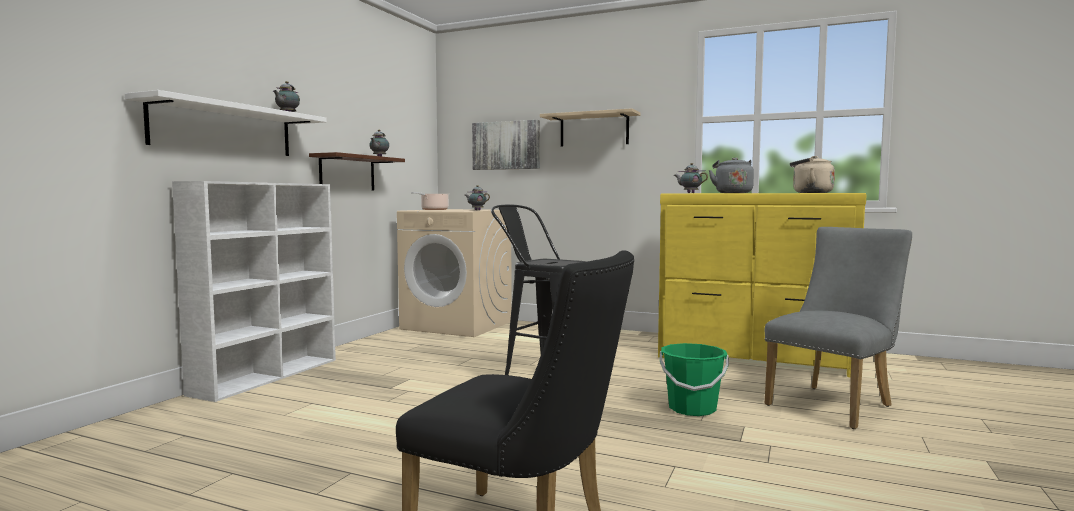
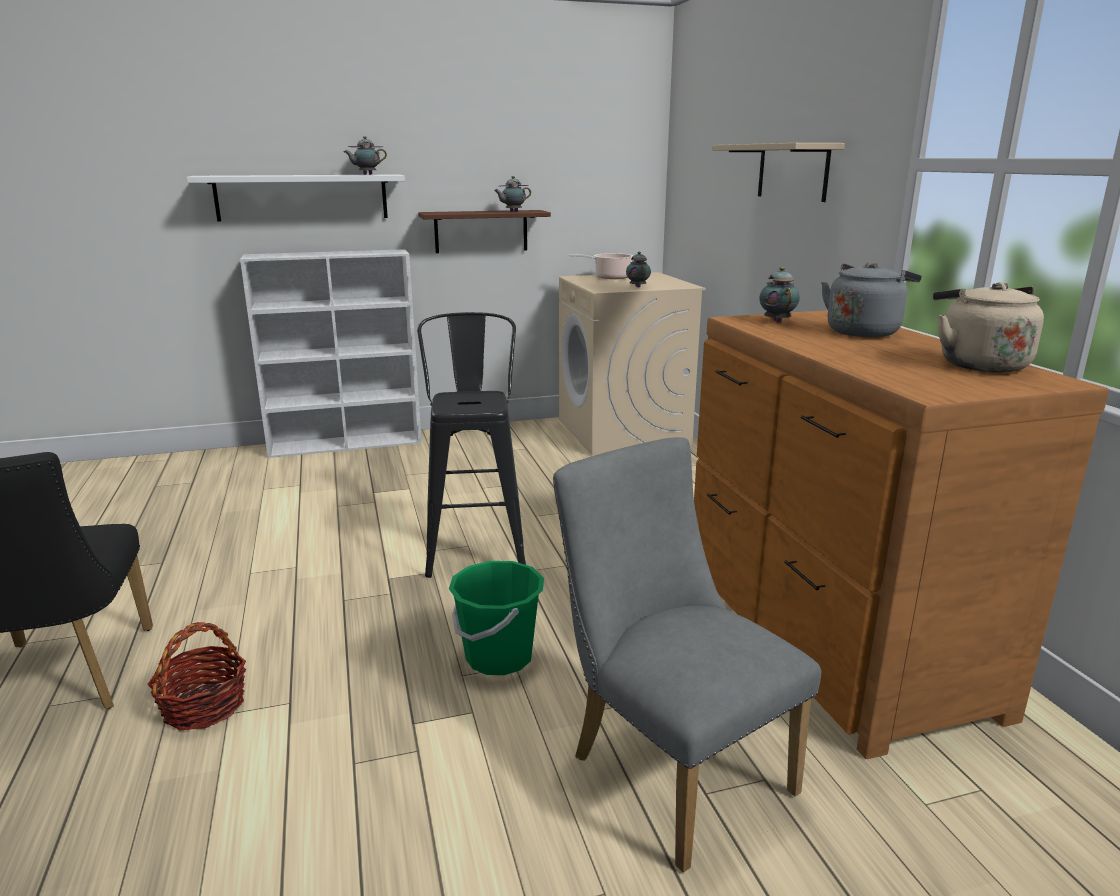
camera: 50 degrees right, 15 degrees up
picture [472,120,540,170] -> none
yellow dresser [658,193,867,377] -> brown dresser [694,310,1109,759]
grey chair [765,227,912,429] -> grey chair turned 135 degrees counterclockwise [553,437,821,872]
none -> basket [147,622,246,731]

